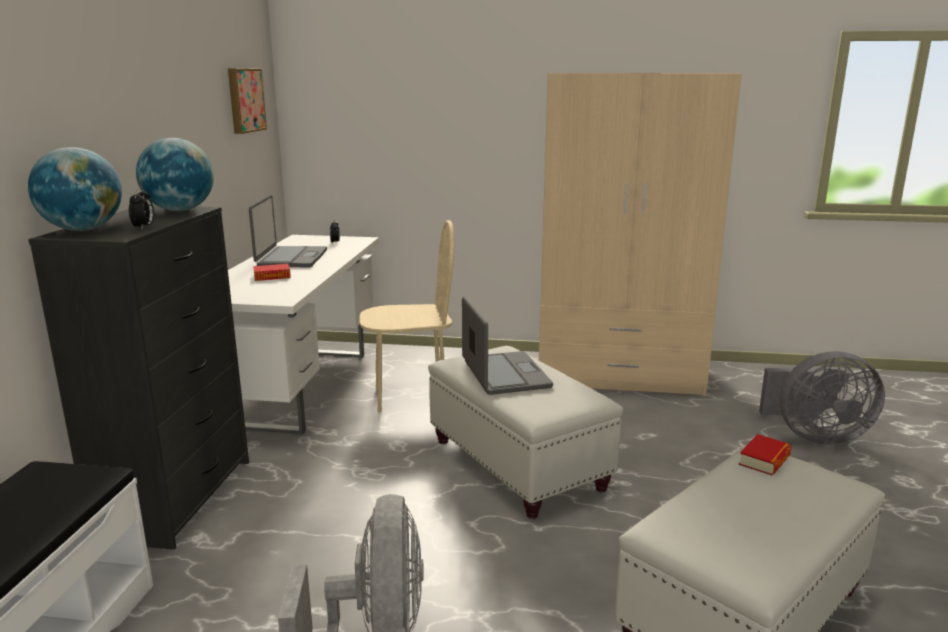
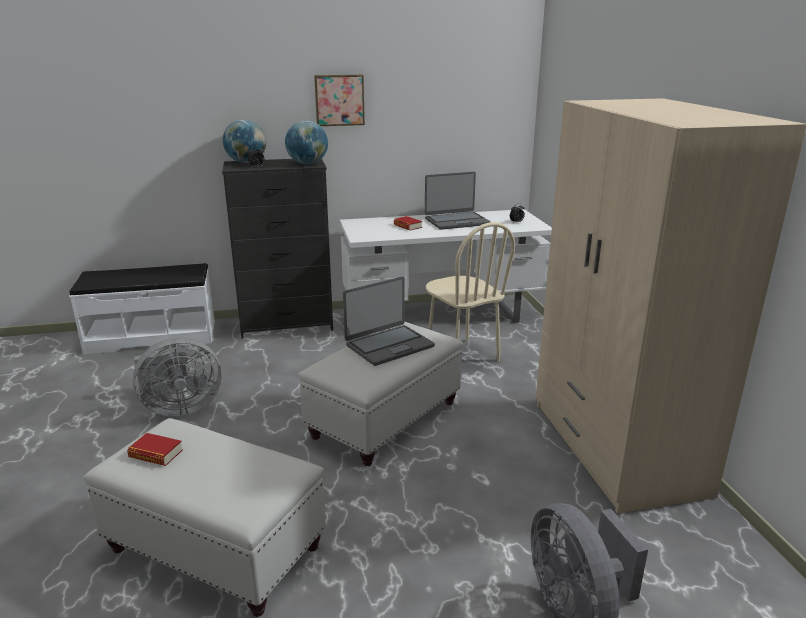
camera: 70 degrees right, 5 degrees up
picture [228,68,267,134] -> picture moved to [314,75,365,126]
book [739,434,792,475] -> book moved to [127,433,183,466]

